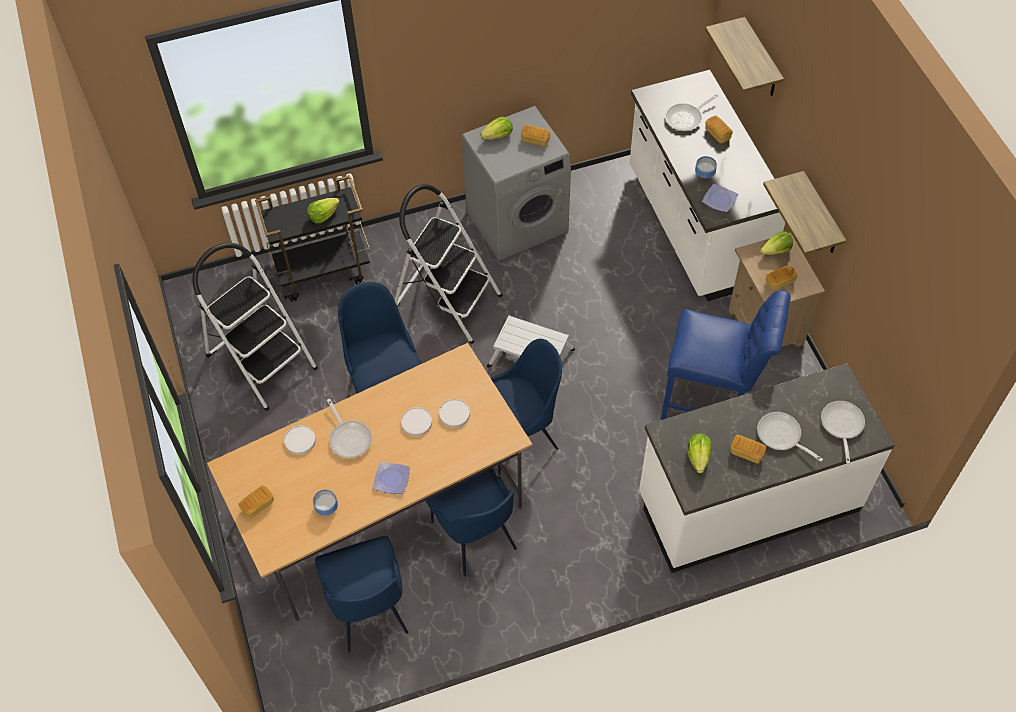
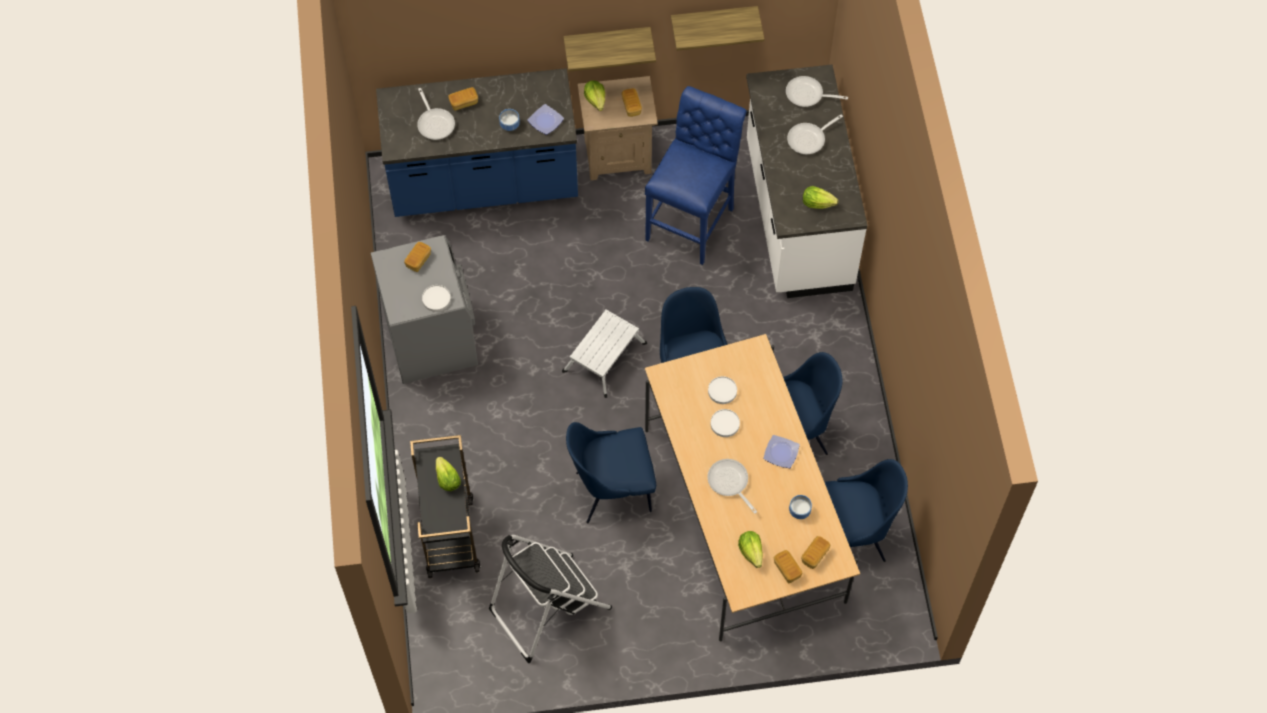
camera: 80 degrees left, 5 degrees up
white plate [284,425,316,455] -> white plate moved to [422,285,451,312]
frying pan [327,399,372,458] -> frying pan turned 105 degrees counterclockwise [707,459,757,514]
step ladder [395,184,502,344] -> none
lettuce [480,117,513,139] -> lettuce moved to [738,531,763,568]
white counter [630,70,785,301] -> blue counter [376,68,578,217]
shelf [705,17,784,96] -> shelf moved to [671,6,764,51]
bread [730,435,766,464] -> bread moved to [801,536,830,569]

